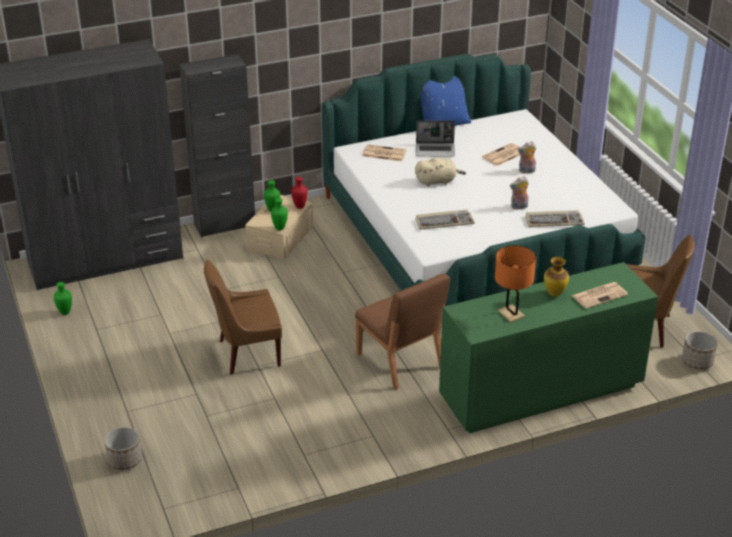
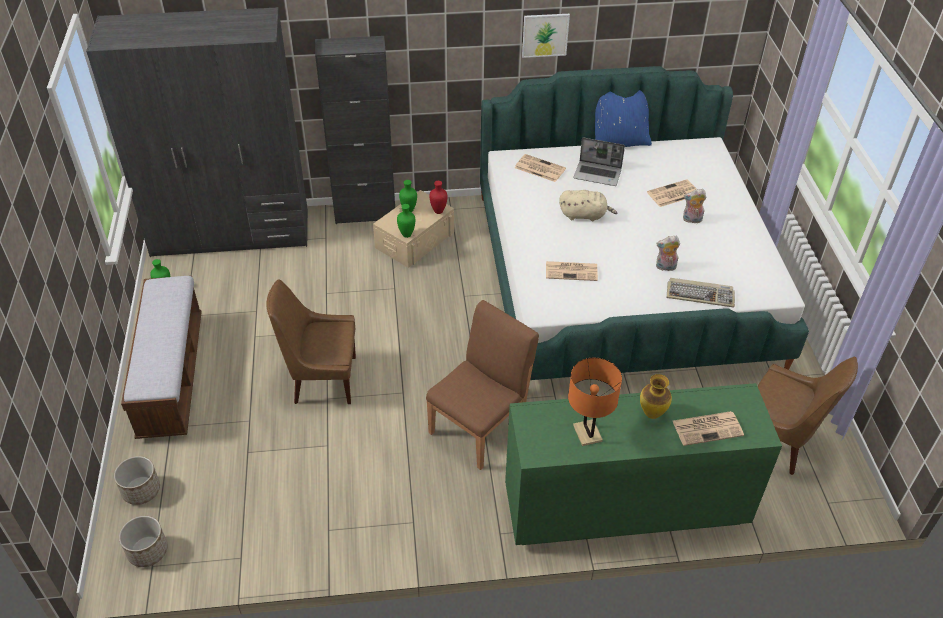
camera: 15 degrees right, 10 degrees up
brown chair [355,273,450,390] -> brown chair turned 120 degrees counterclockwise [426,300,539,470]
keyboard [416,210,475,230] -> newspaper [546,261,598,281]
planter [682,331,718,370] -> planter moved to [119,516,168,567]
none -> bench [121,276,202,439]
none -> picture [522,14,570,58]

